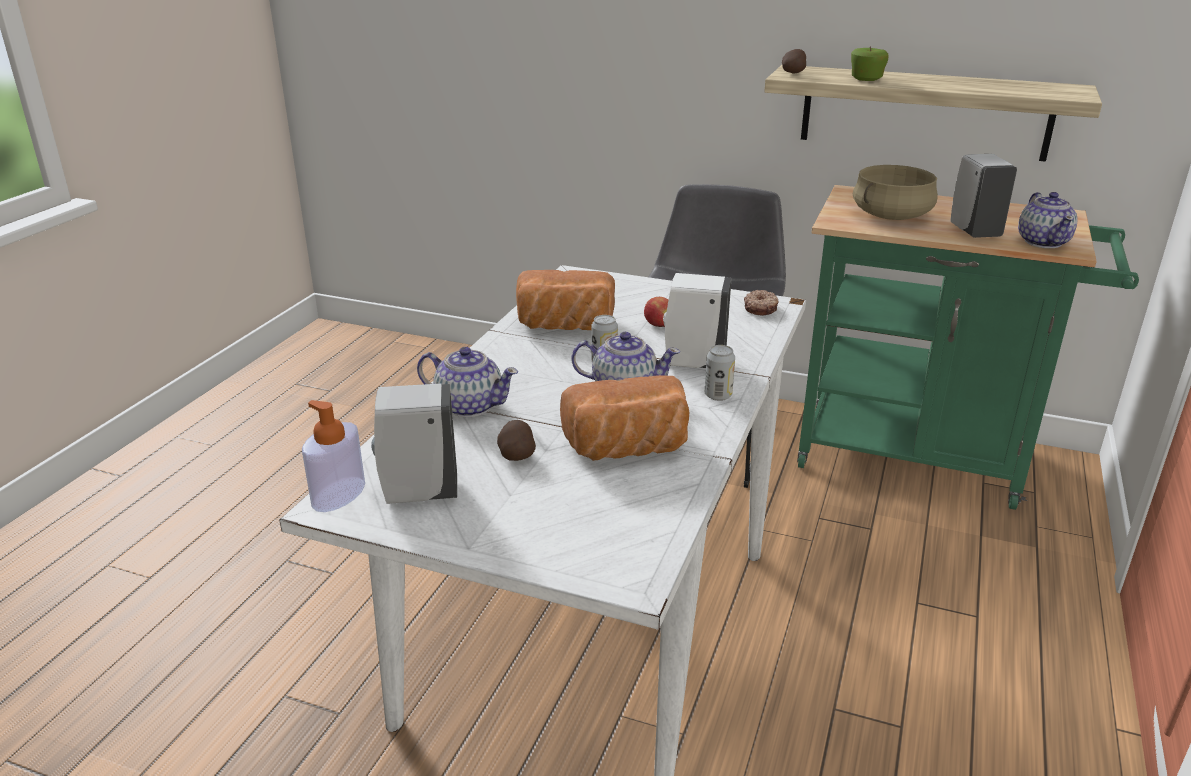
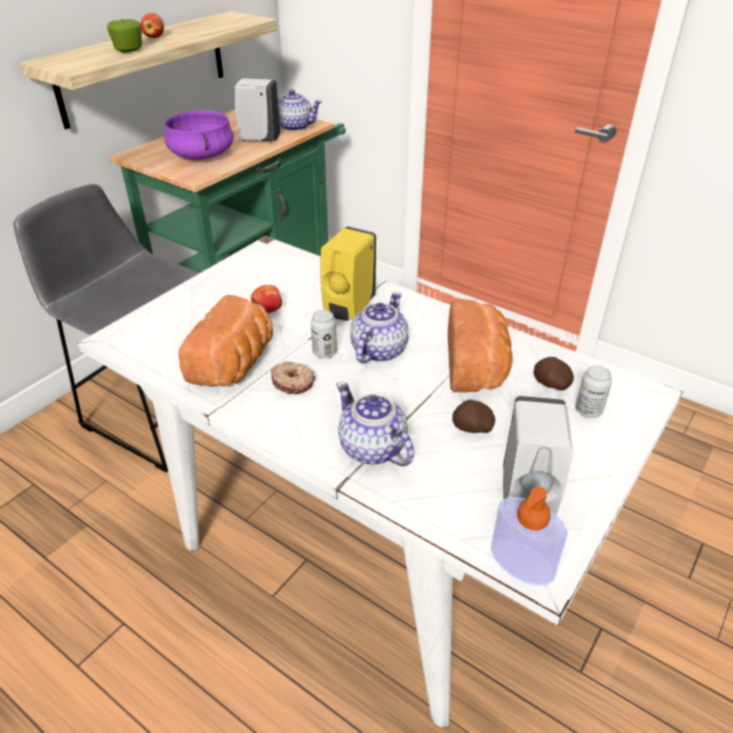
camera: 75 degrees left, 10 degrees up
teapot [417,347,518,417] -> teapot turned 75 degrees counterclockwise [336,382,414,466]
white soap dispenser [663,273,731,368] -> yellow soap dispenser [320,226,376,321]
can [705,345,735,401] -> can moved to [575,366,612,418]
donut [744,290,779,316] -> donut moved to [271,362,315,394]
potato [782,49,806,74] -> potato moved to [534,357,574,391]
beige cooking pot [853,165,938,220] -> purple cooking pot [164,110,234,159]
none -> apple [141,13,164,38]

